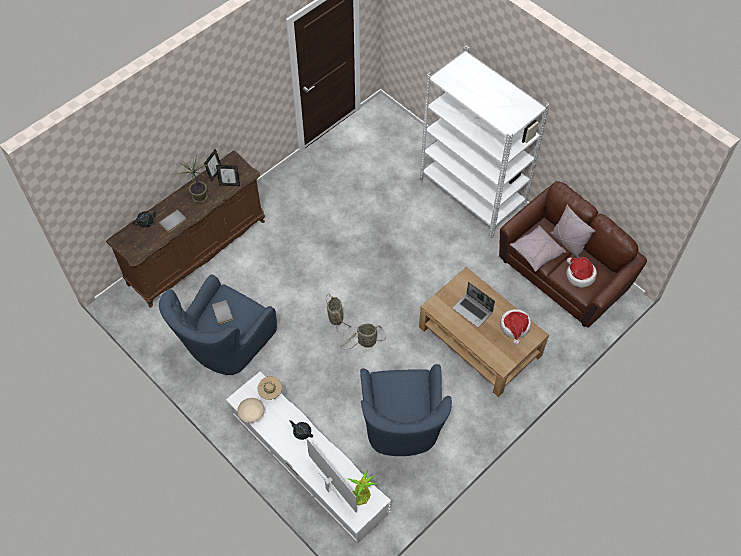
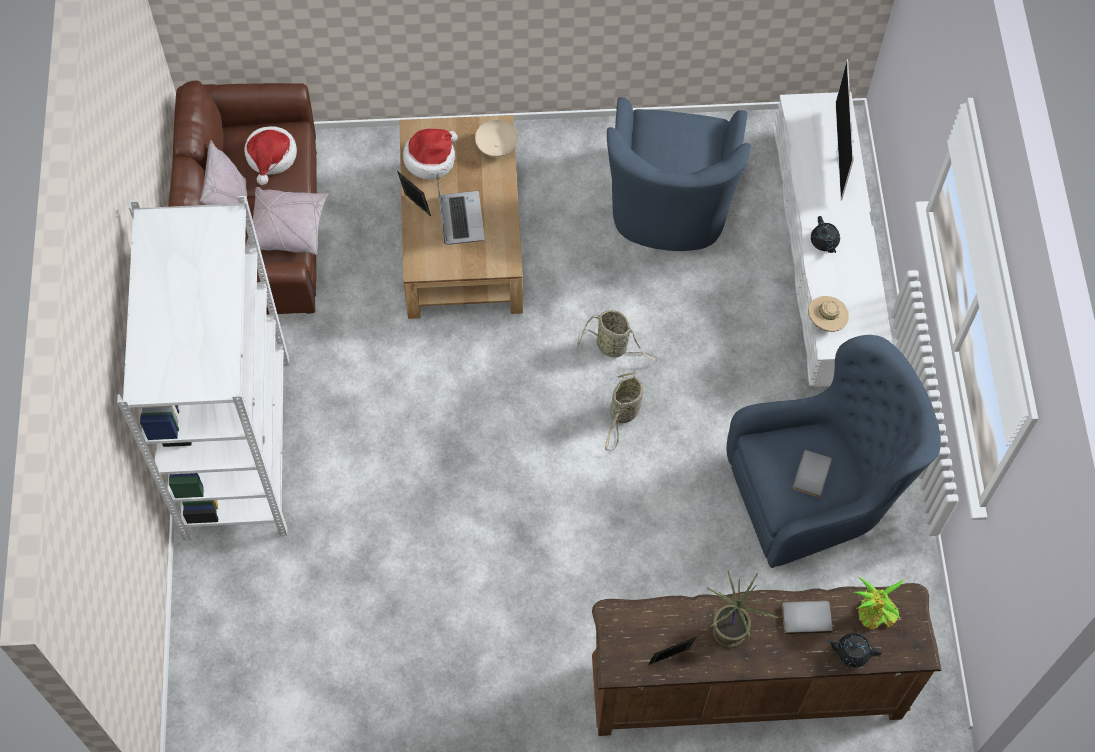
camera: 140 degrees left, 5 degrees up
picture frame [216,165,240,186] -> picture frame moved to [397,171,431,216]
beige bowl [237,398,265,423] -> beige bowl moved to [475,120,518,157]
potted plant [347,469,378,506] -> potted plant moved to [852,577,904,630]
blue armchair [360,364,452,456] -> blue armchair turned 150 degrees clockwise [607,97,751,251]

